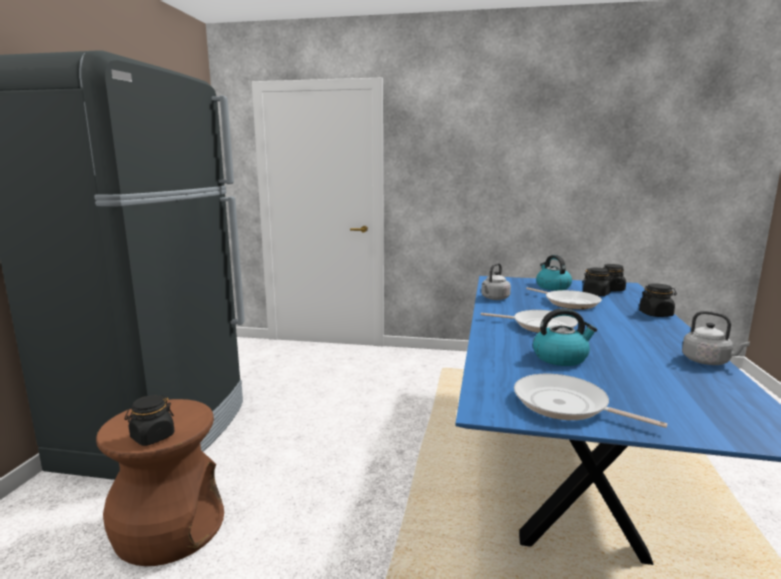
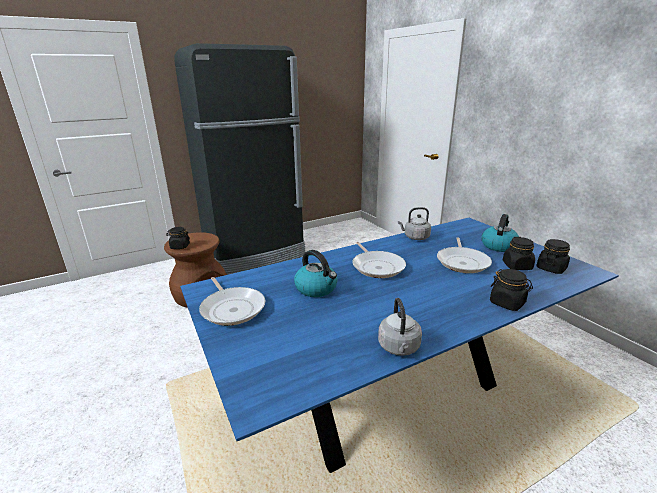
camera: 50 degrees right, 10 degrees up
frying pan [514,374,667,428] -> frying pan turned 150 degrees clockwise [199,277,265,326]

